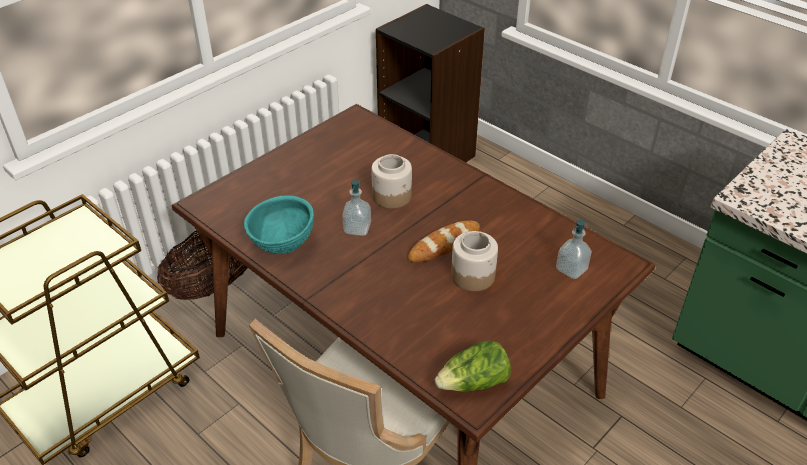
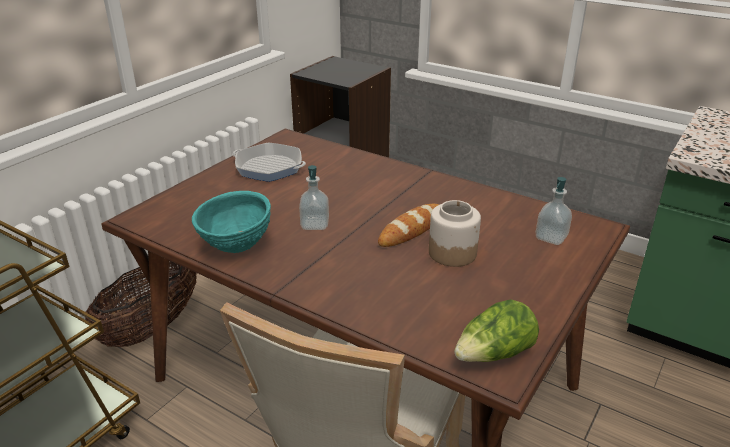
camera: 10 degrees left, 10 degrees down
jar [371,154,412,209] -> none
none -> frying pan [232,142,306,182]

